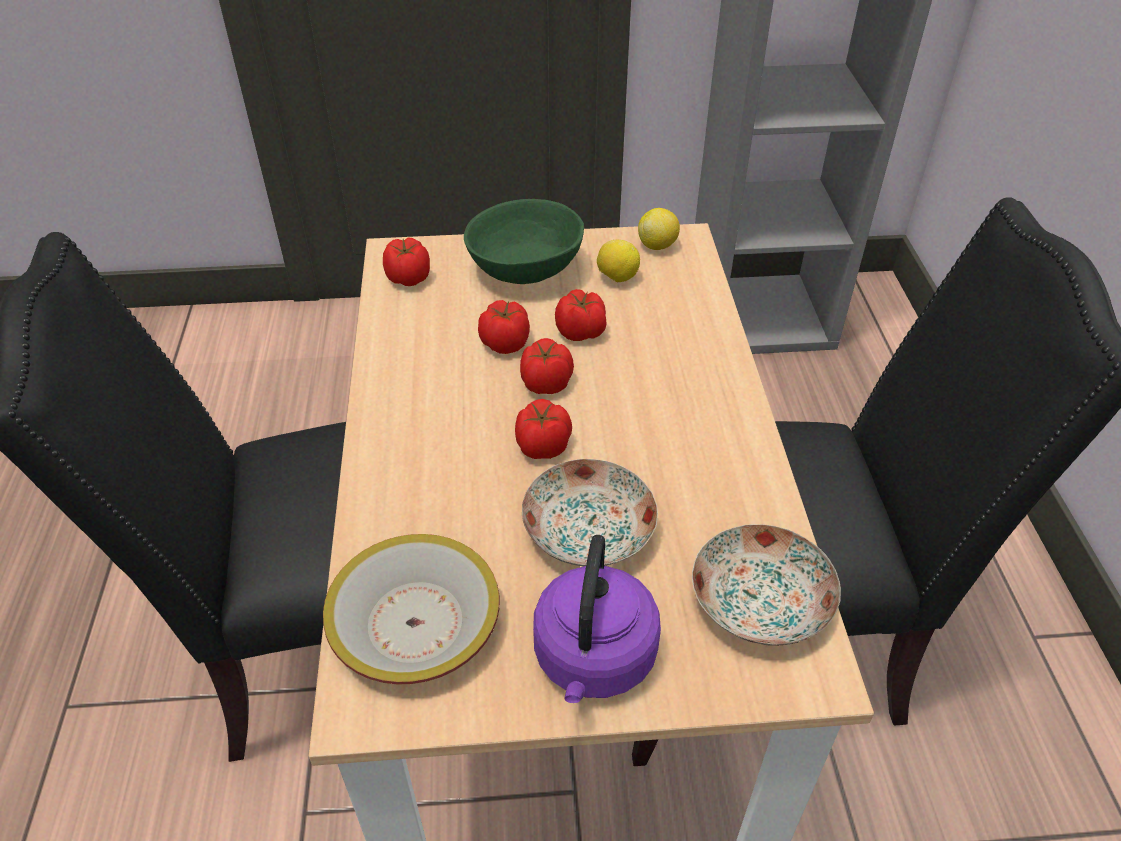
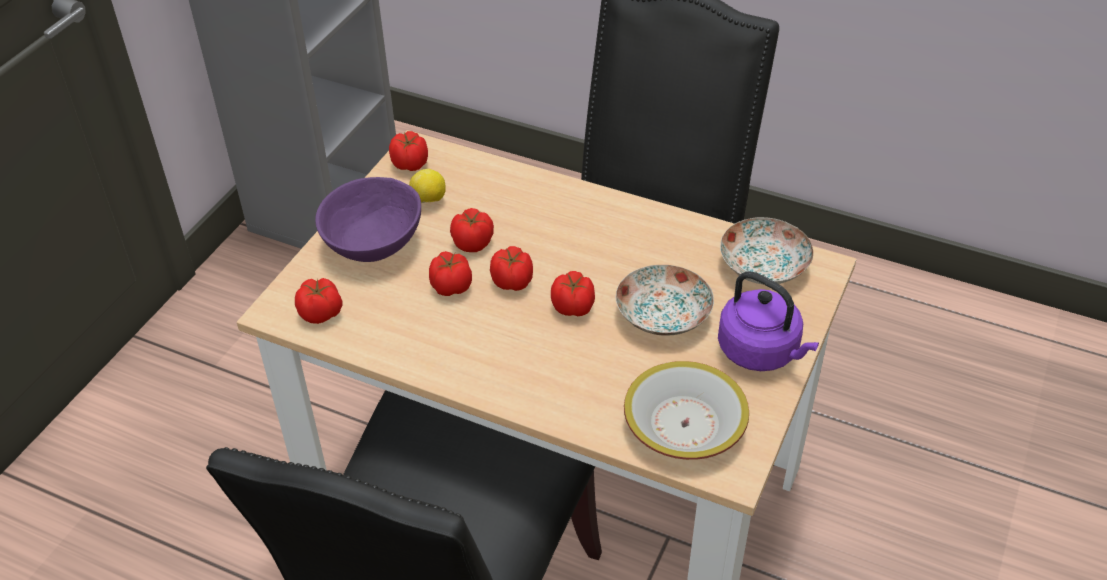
camera: 60 degrees left, 0 degrees up
green bowl [464,199,584,284] -> purple bowl [315,177,421,262]
lemon [638,208,680,250] -> tomato [389,131,428,171]

